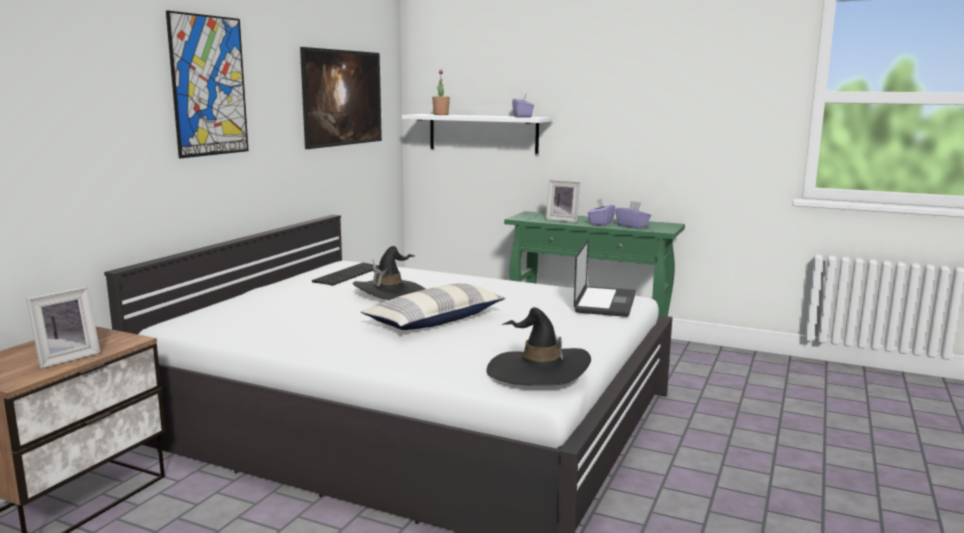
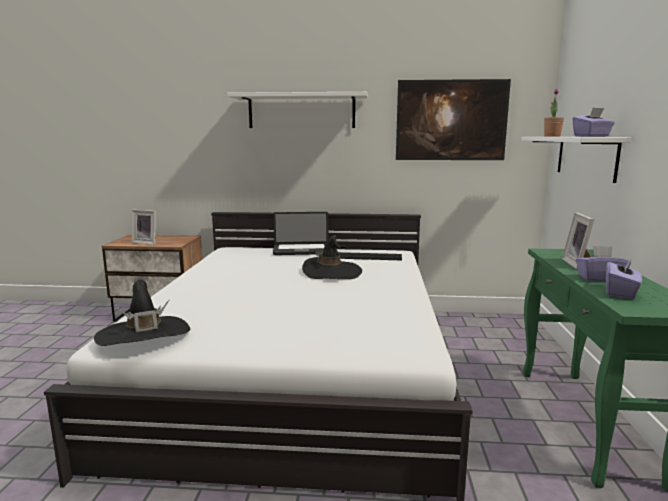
camera: 70 degrees right, 0 degrees up
picture [166,10,249,158] -> white shelf [227,92,367,128]
pillow [361,283,505,330] -> none
laptop [574,239,636,317] -> laptop moved to [273,212,328,255]

